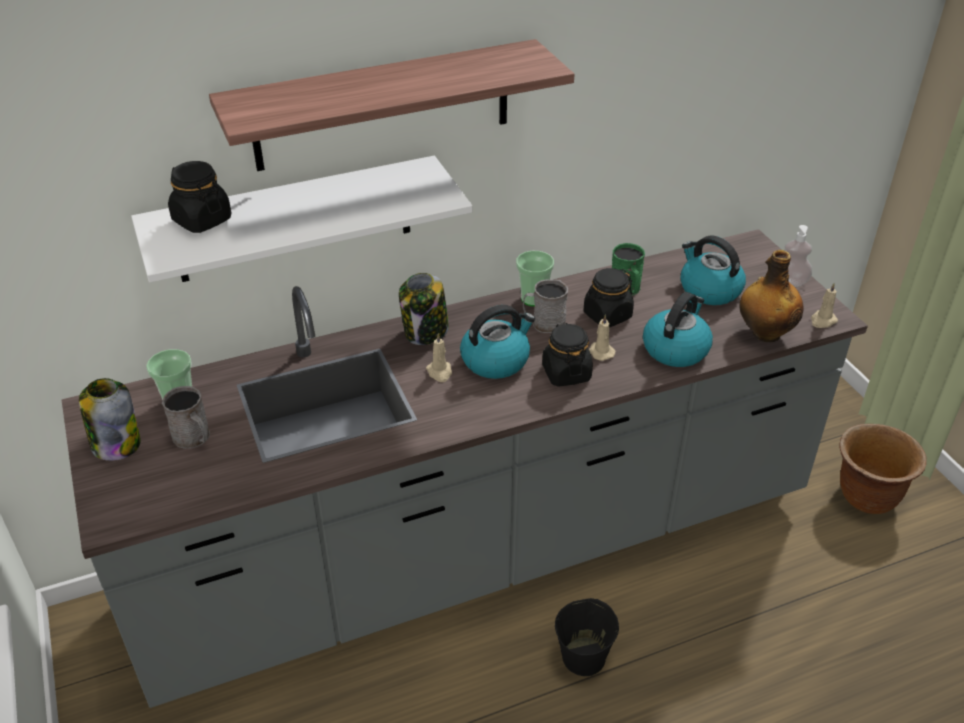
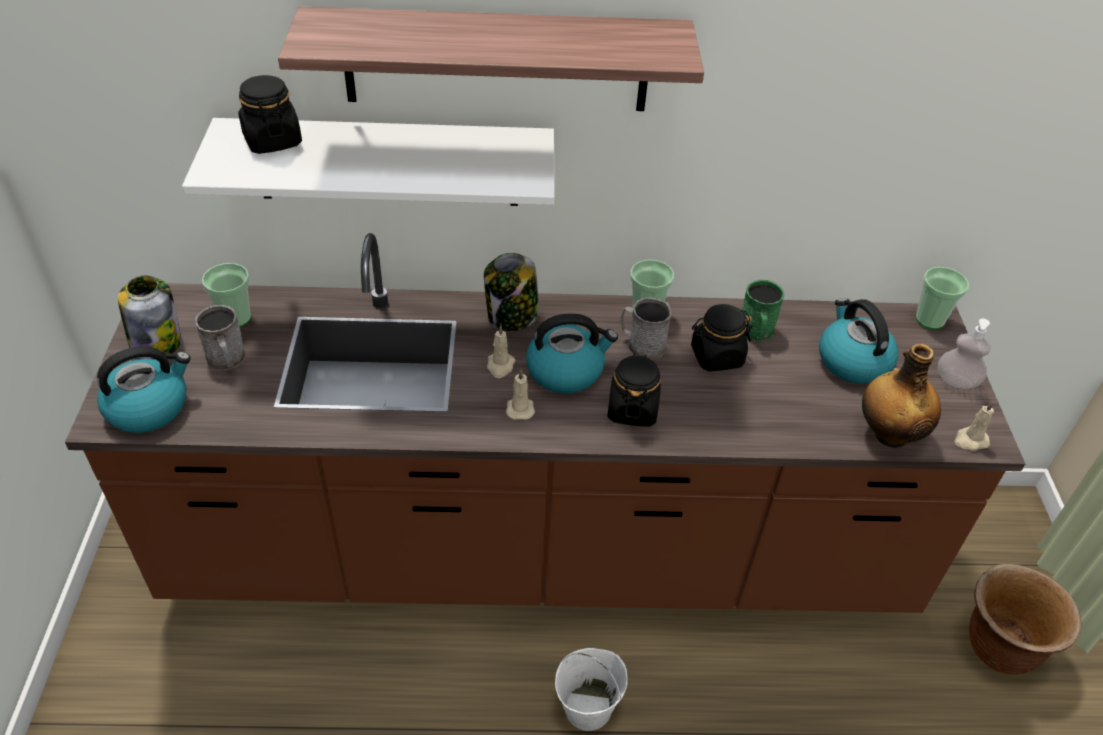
camera: 20 degrees right, 5 degrees up
grey counter [61,229,868,708] -> brown counter [65,233,1025,613]
black bucket [555,598,619,676] -> white bucket [555,648,627,731]
beige candle [589,314,615,361] -> beige candle moved to [506,370,535,420]
kettle [643,292,713,367] -> kettle moved to [97,346,191,433]
none -> cup [916,267,969,330]

